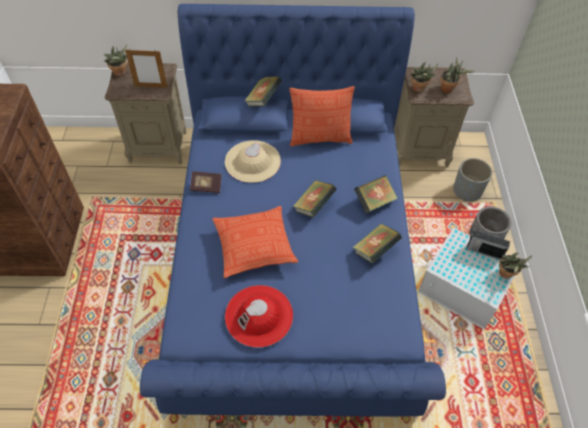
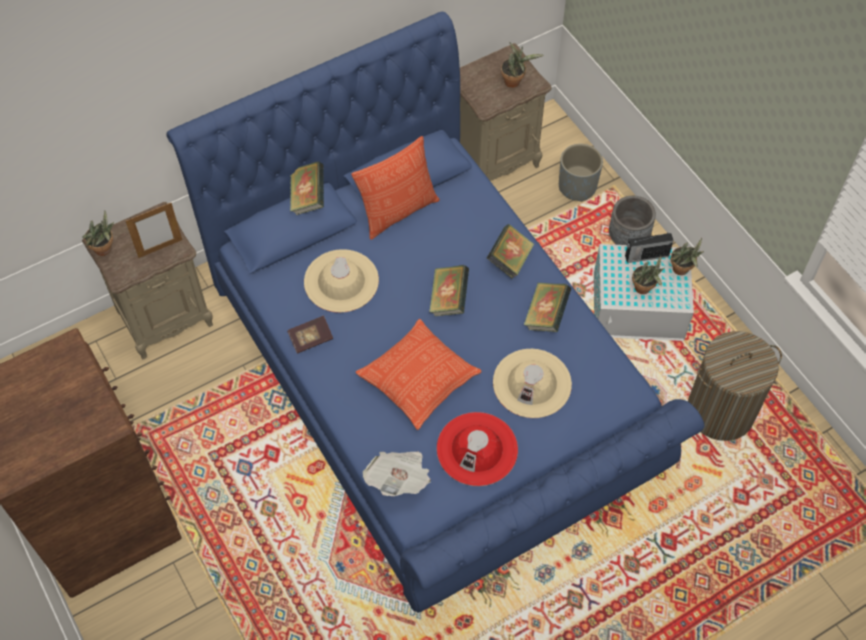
camera: 30 degrees left, 5 degrees up
potted plant [410,62,438,92] -> potted plant moved to [632,255,665,294]
none -> newspaper [363,451,431,496]
none -> beige hat [493,349,572,418]
none -> laundry basket [688,331,782,441]

